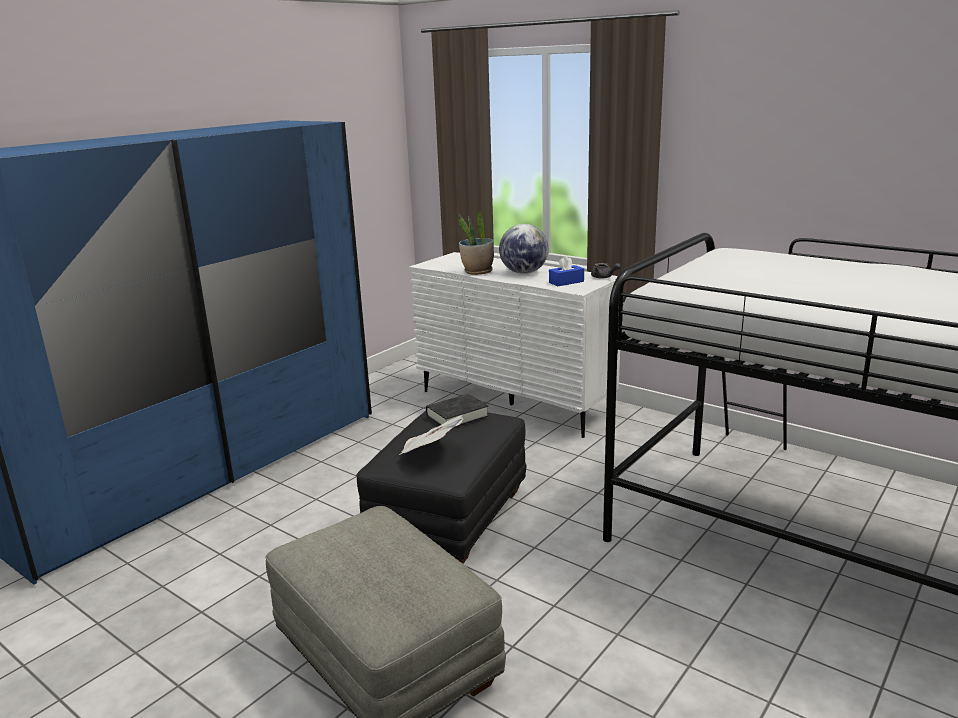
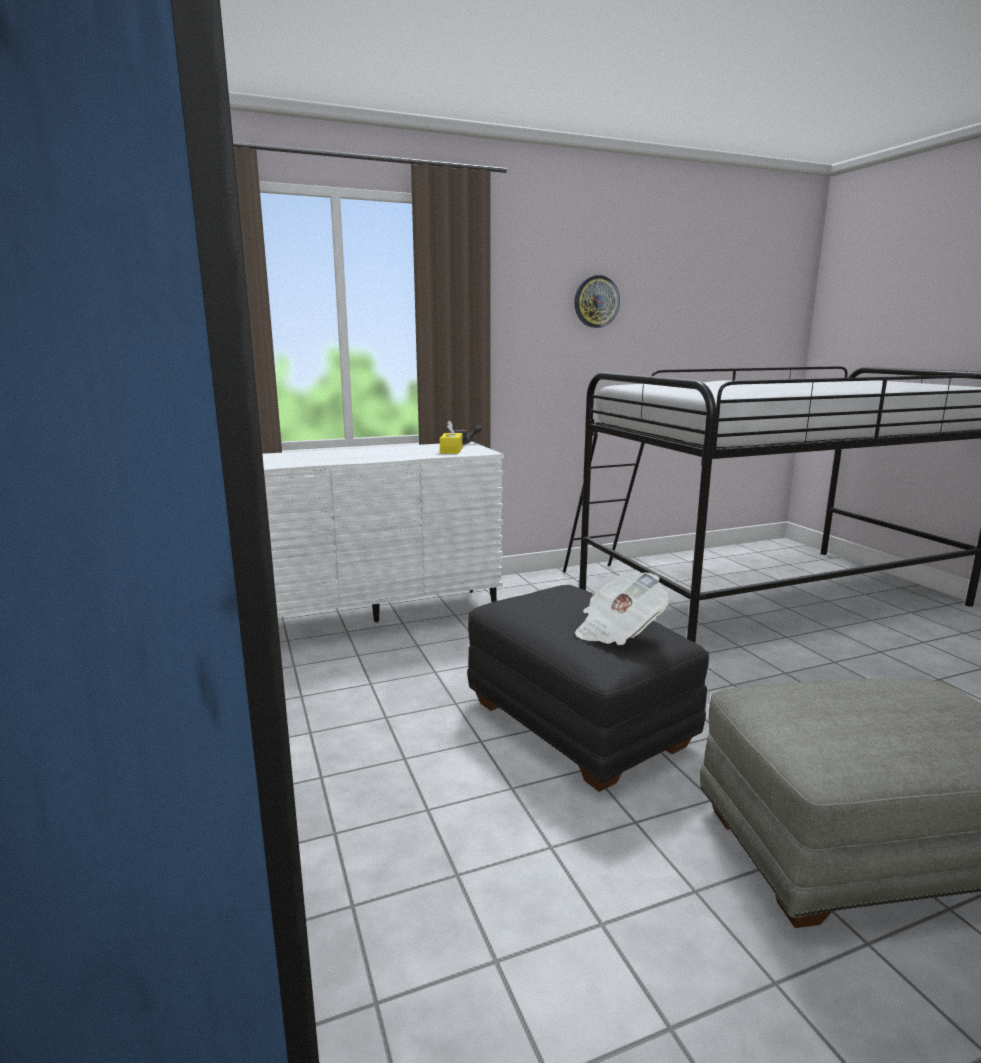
camera: 60 degrees left, 5 degrees down
black book [426,394,489,427] -> none
potted plant [458,211,494,275] -> none
globe [499,224,549,274] -> none
blue tissue box [549,256,584,286] -> yellow tissue box [440,420,463,454]
none -> wall clock [574,275,620,328]

